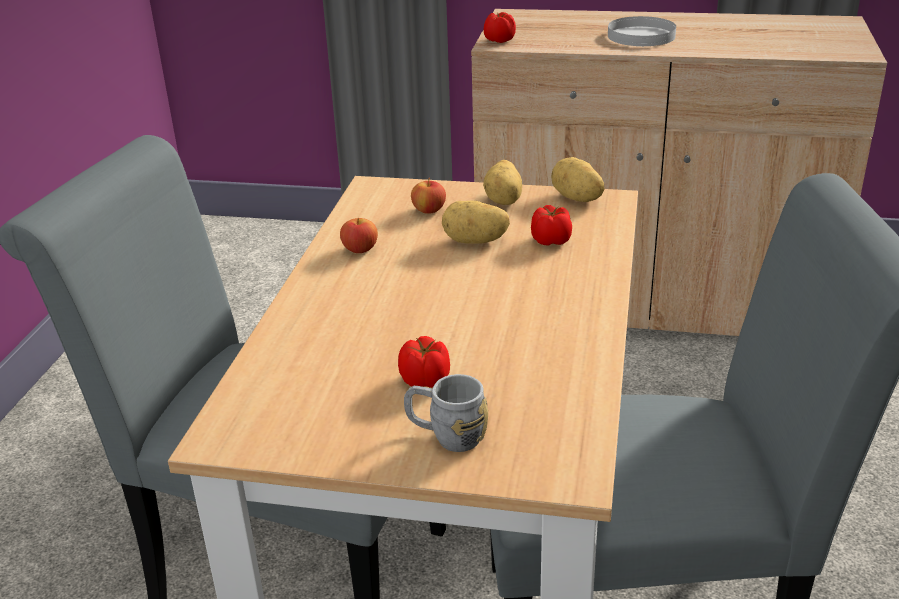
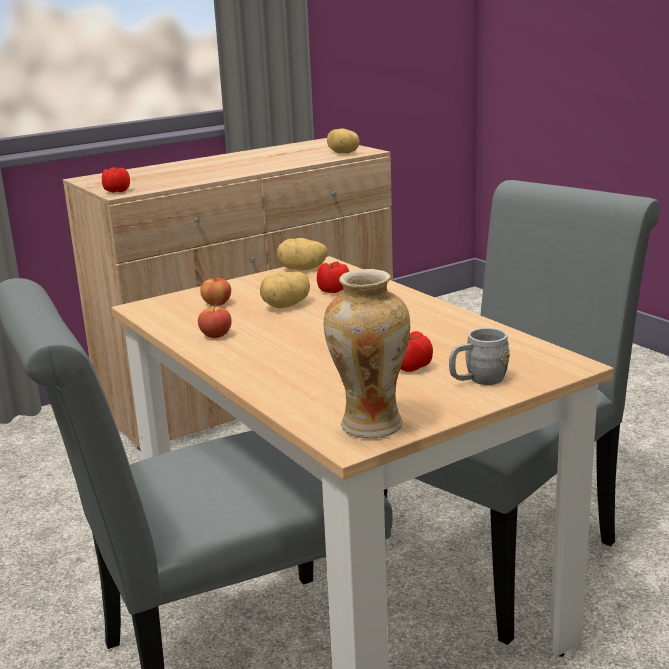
camera: 45 degrees left, 10 degrees down
potato [483,160,522,205] -> potato moved to [327,129,360,154]
white plate [608,16,676,46] -> none
none -> vase [323,269,410,438]

